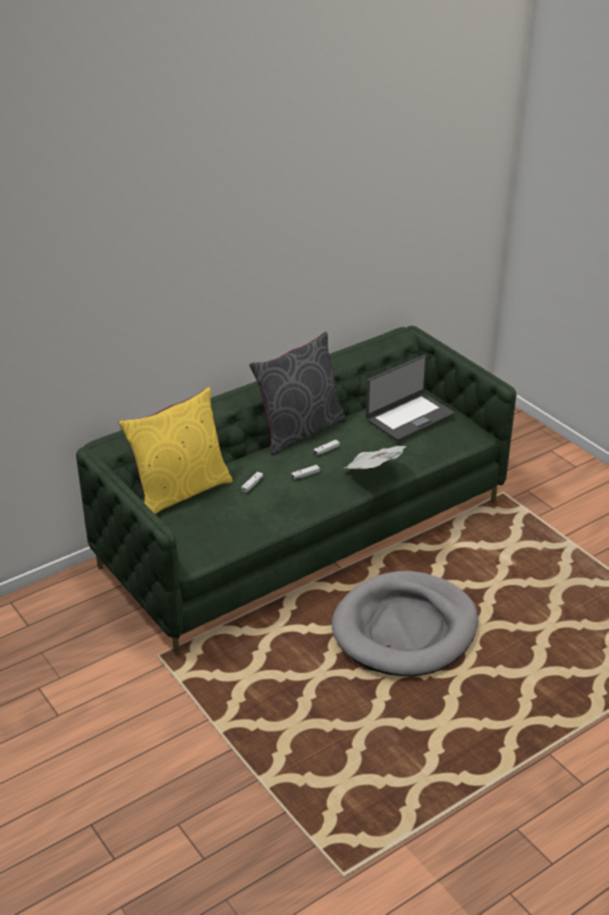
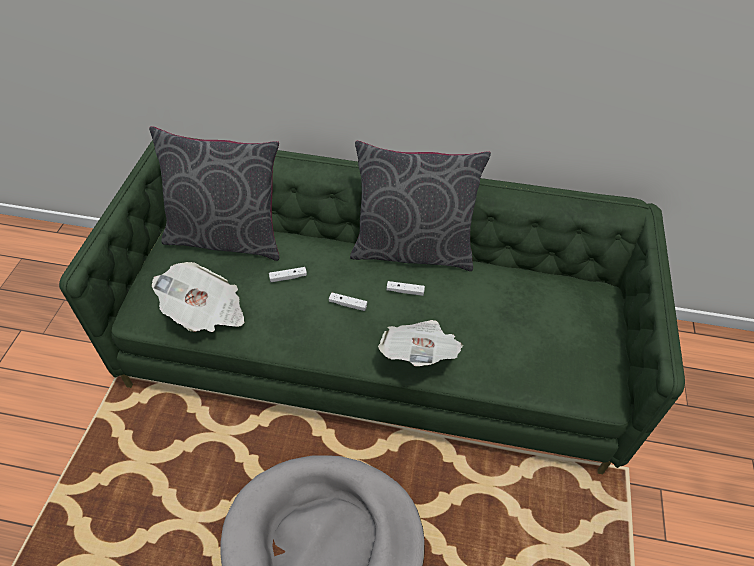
camera: 45 degrees right, 15 degrees up
yellow pillow [118,387,233,514] -> grey pillow [149,126,279,261]
laptop [366,355,455,441] -> none
none -> newspaper [152,262,245,332]

